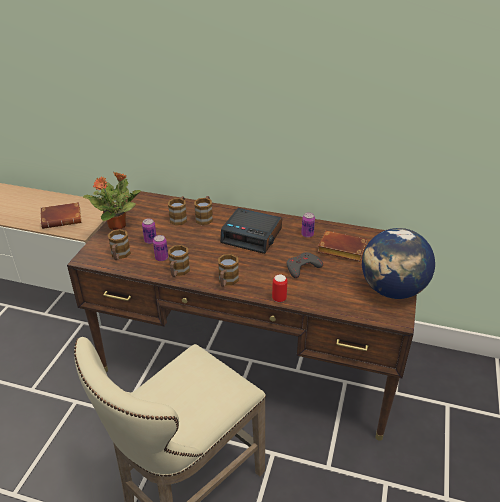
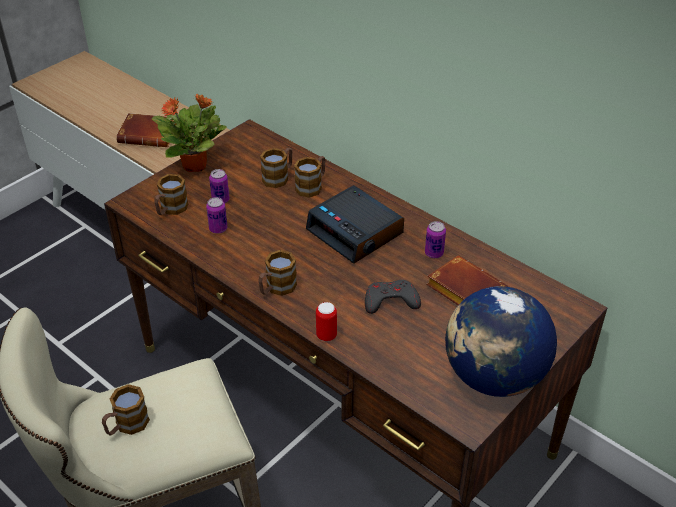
camera: 25 degrees right, 5 degrees up
mug [168,245,190,277] -> mug moved to [102,384,150,436]

